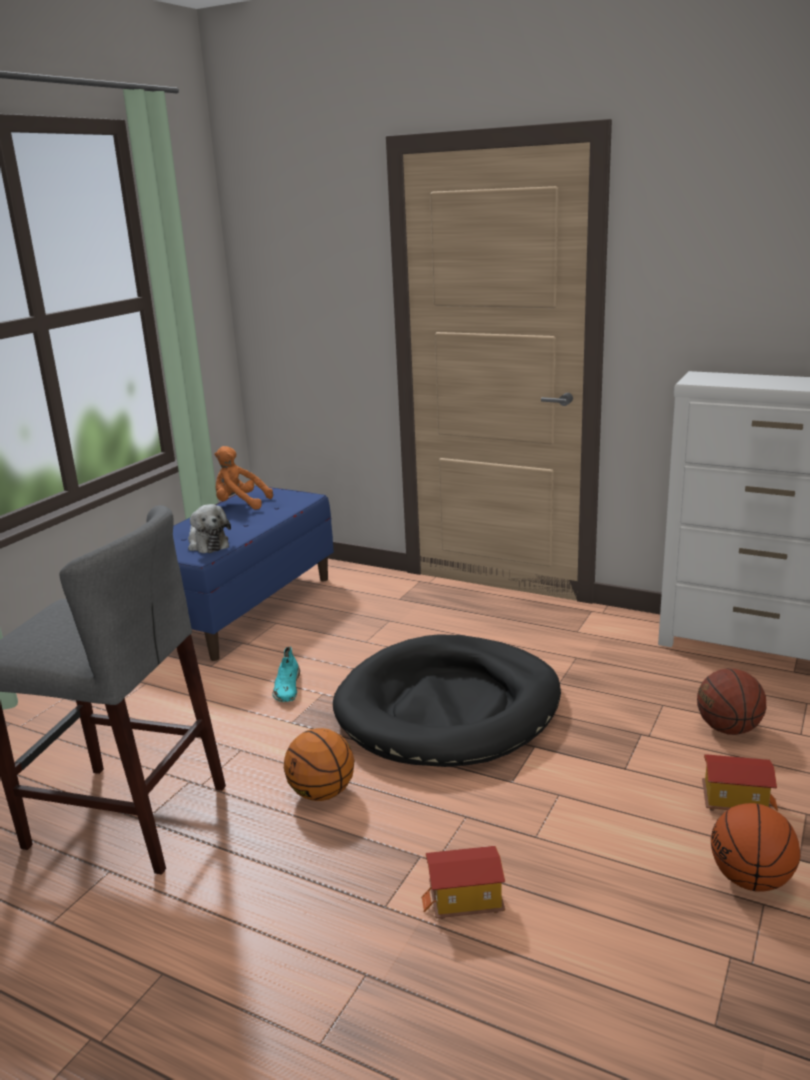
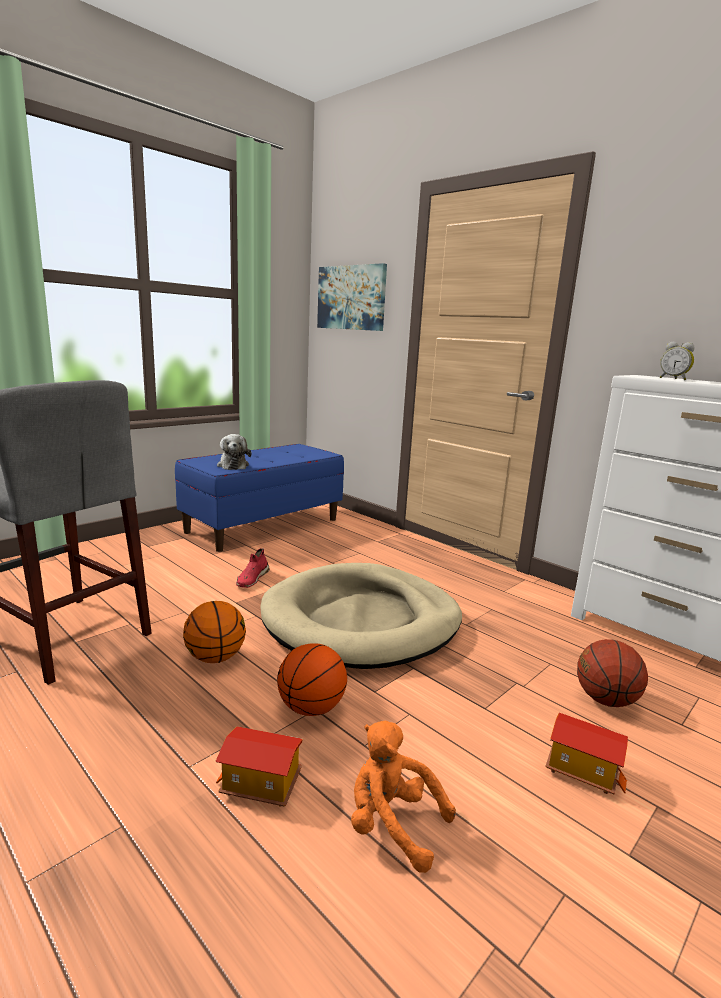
camera: 15 degrees right, 5 degrees down
orange plush toy [215,446,273,510] -> orange plush toy moved to [351,721,456,873]
turquoise shoe [272,646,300,702] -> red shoe [236,548,270,588]
black dog bed [333,634,561,767] -> beige dog bed [260,563,462,669]
basketball [711,803,800,892] -> basketball moved to [277,643,347,716]
none -> picture [317,263,387,331]
none -> alarm clock [660,342,695,380]

